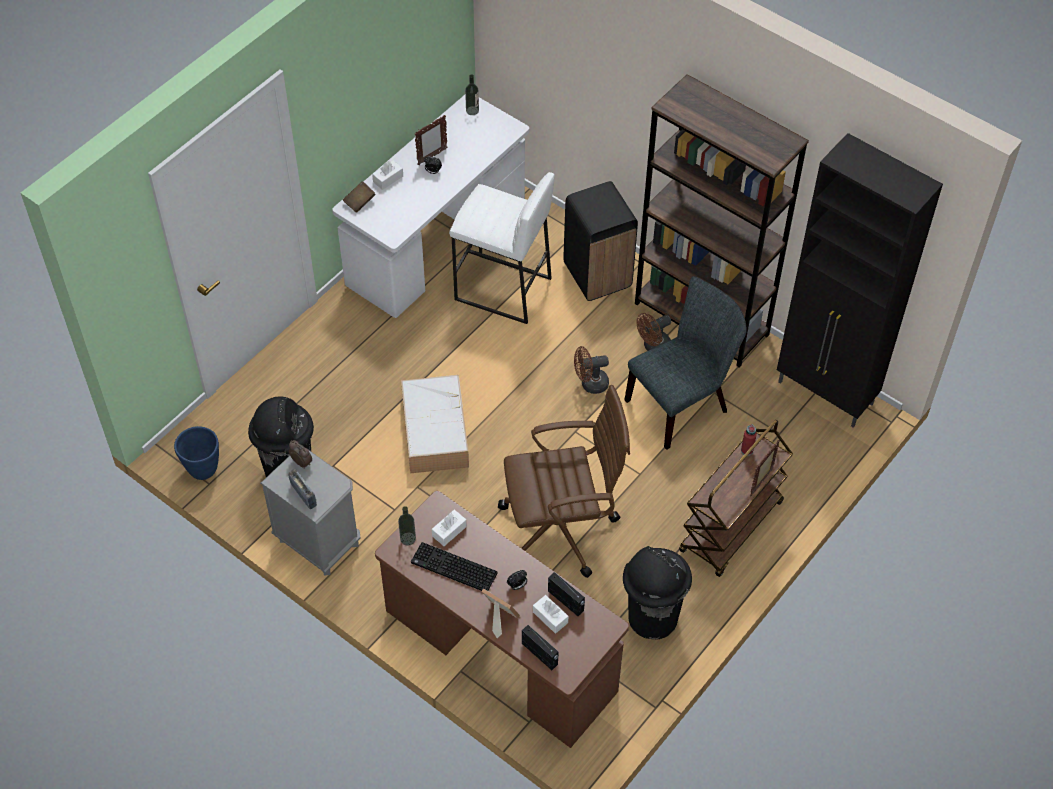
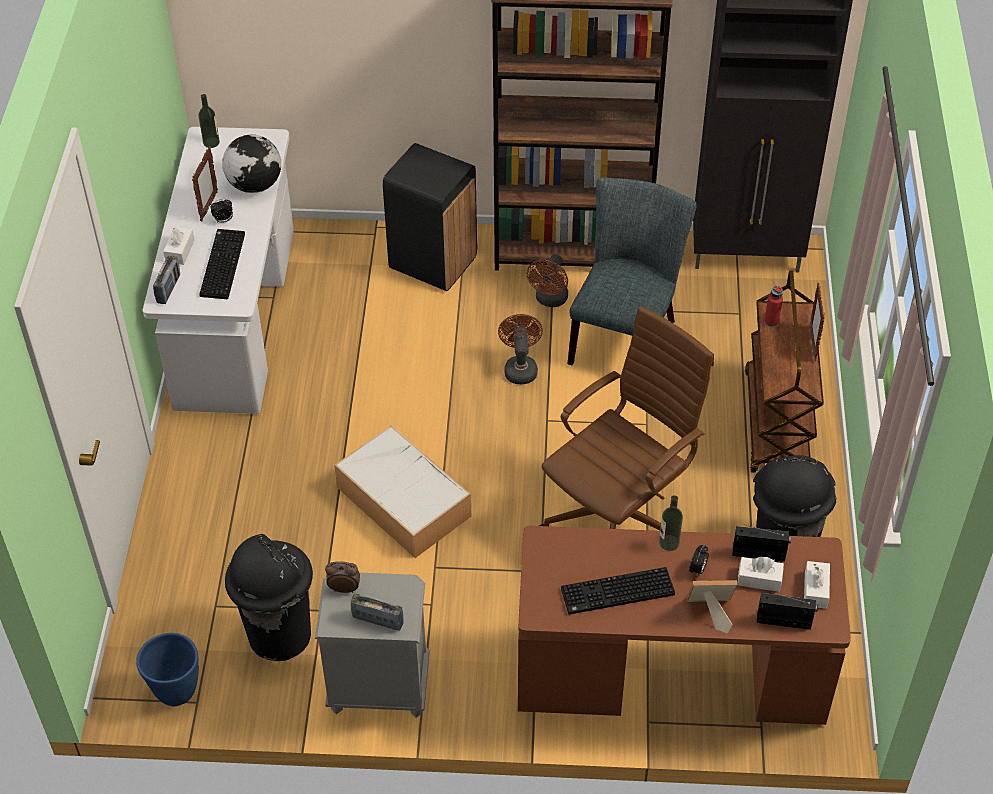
camera: 35 degrees left, 5 degrees down
brown book [343,181,376,213] -> radio [153,256,180,304]
bottle [398,506,416,546] -> bottle moved to [659,495,683,551]
white tissue box [432,510,467,546] -> white tissue box moved to [804,561,830,609]
white stool [449,172,555,324] -> none
brown fan [574,346,609,394] -> brown fan turned 135 degrees clockwise [498,314,543,384]
none -> keyboard [199,229,245,299]
none -> globe [222,135,281,193]

